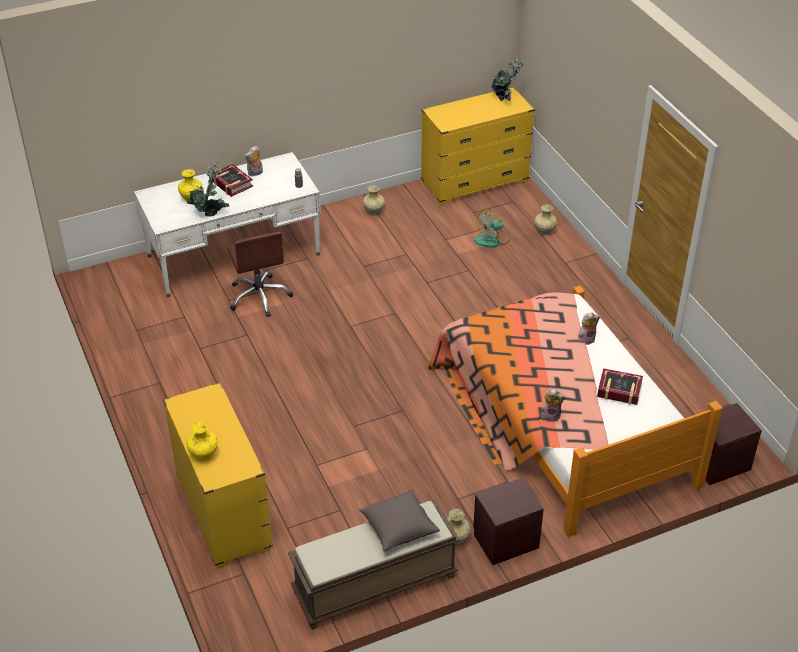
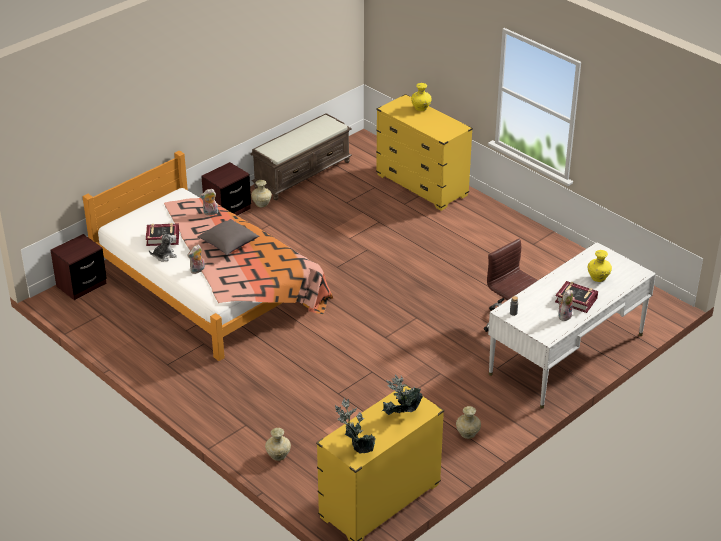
camera: 160 degrees right, 5 degrees down
potted plant [187,161,229,217] -> potted plant moved to [381,374,423,415]
grey pillow [359,489,440,552] -> grey pillow moved to [197,219,260,255]
fan [474,208,511,248] -> none
none -> plush toy [149,230,177,261]

